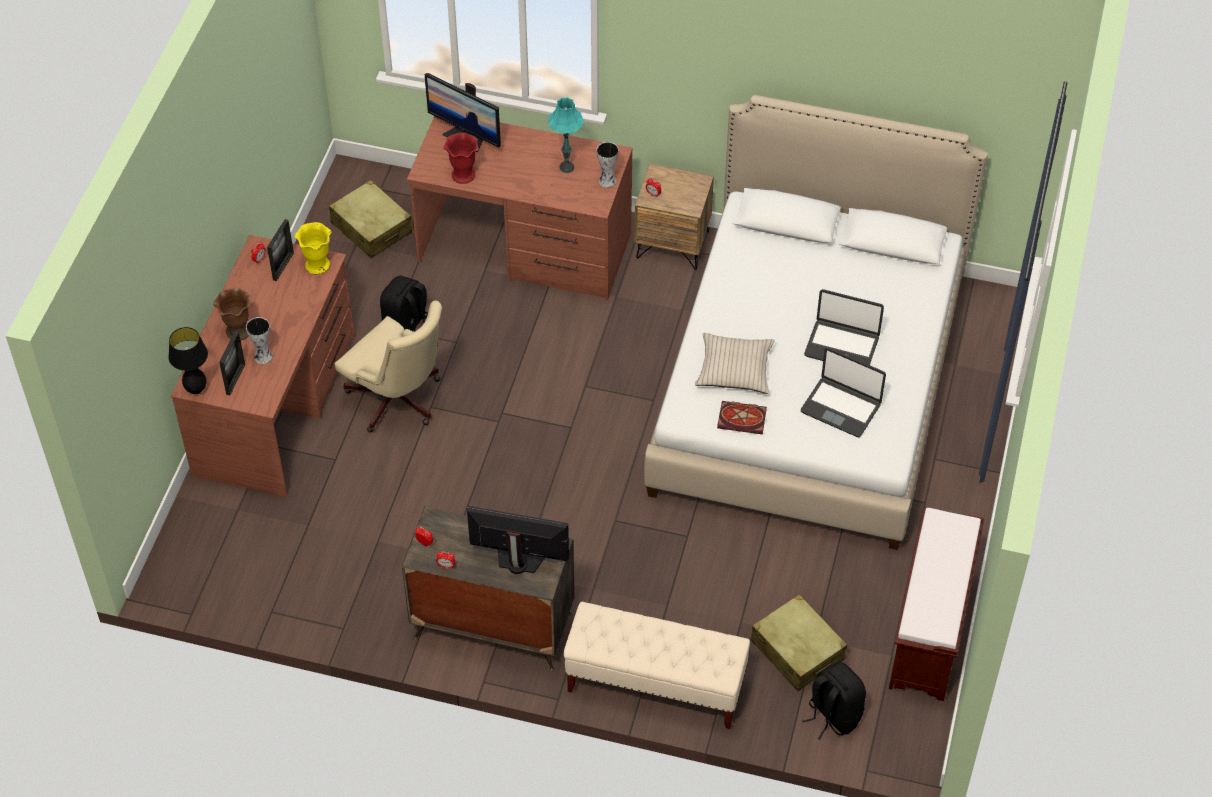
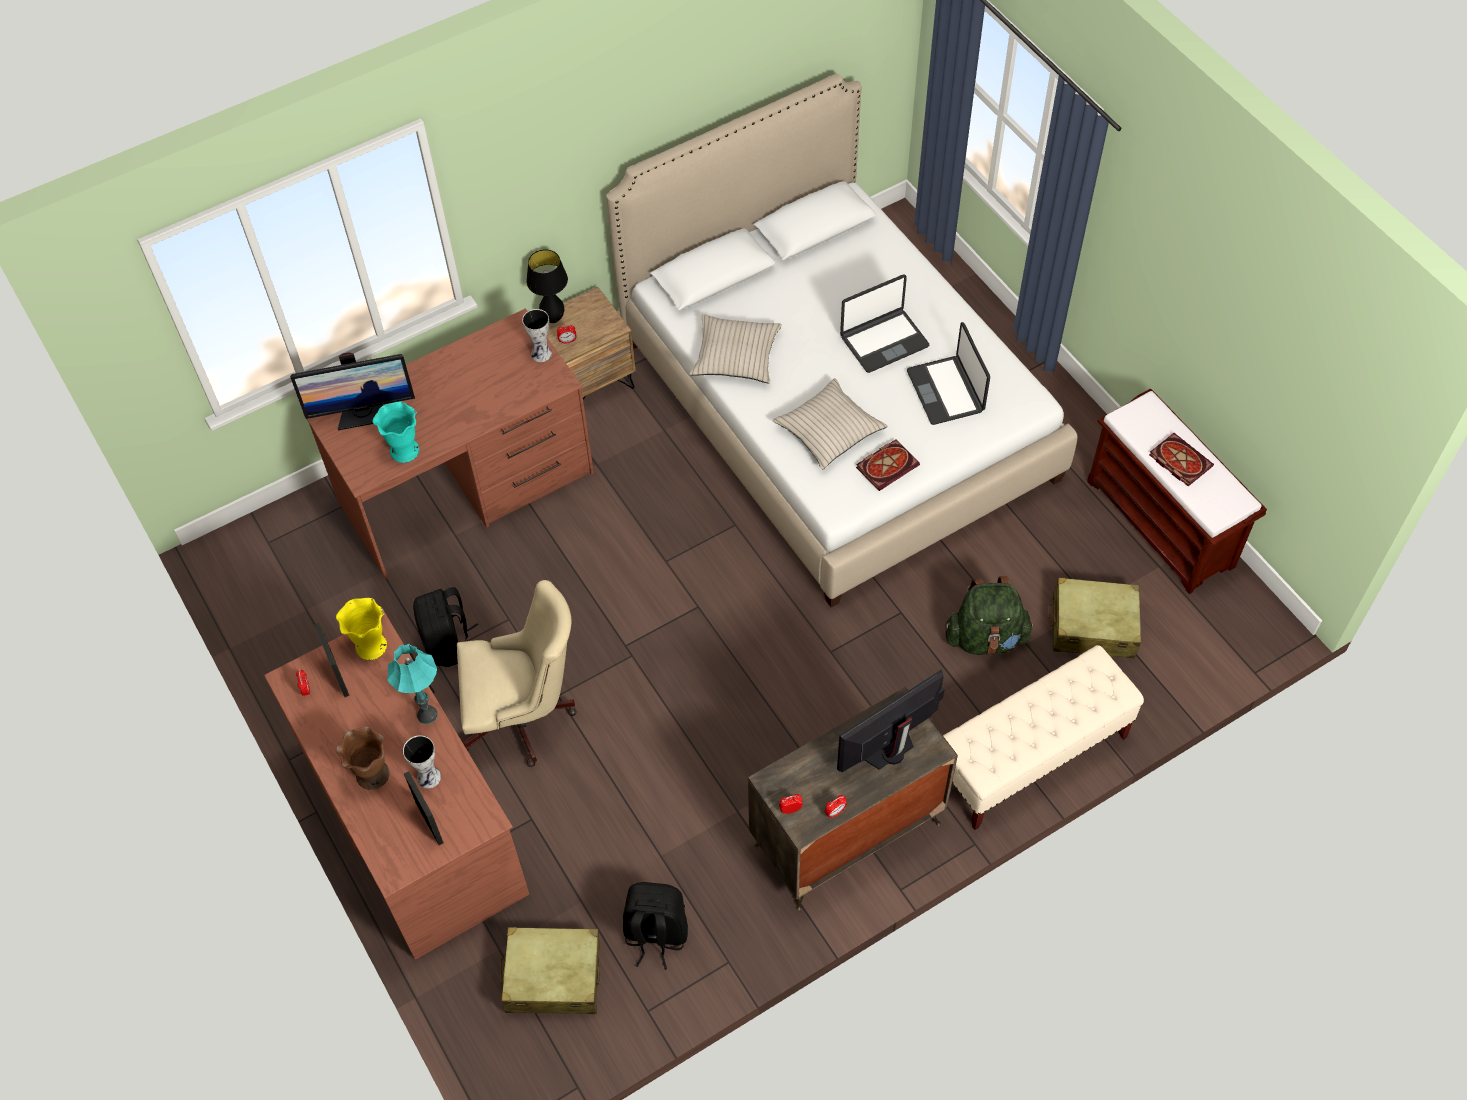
camera: 45 degrees left, 5 degrees up
black table lamp [168,327,208,394] -> black table lamp moved to [526,249,568,323]
beige suitcase [329,180,412,258] -> beige suitcase moved to [500,927,600,1014]
red vase [443,133,479,184] -> turquoise vase [372,402,419,463]
turquoise table lamp [548,97,584,173] -> turquoise table lamp moved to [387,644,438,724]
laptop [801,348,886,437] -> laptop turned 90 degrees clockwise [907,322,990,425]
black backpack [802,662,866,740] -> black backpack moved to [623,882,688,970]
none -> beige pillow [689,314,782,384]
none -> green backpack [945,576,1034,655]
none -> book [1149,433,1214,486]

